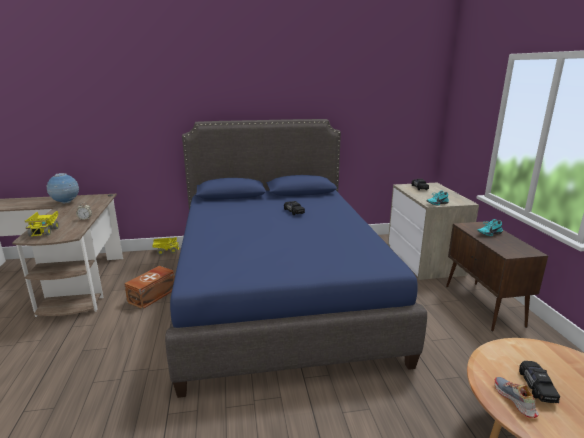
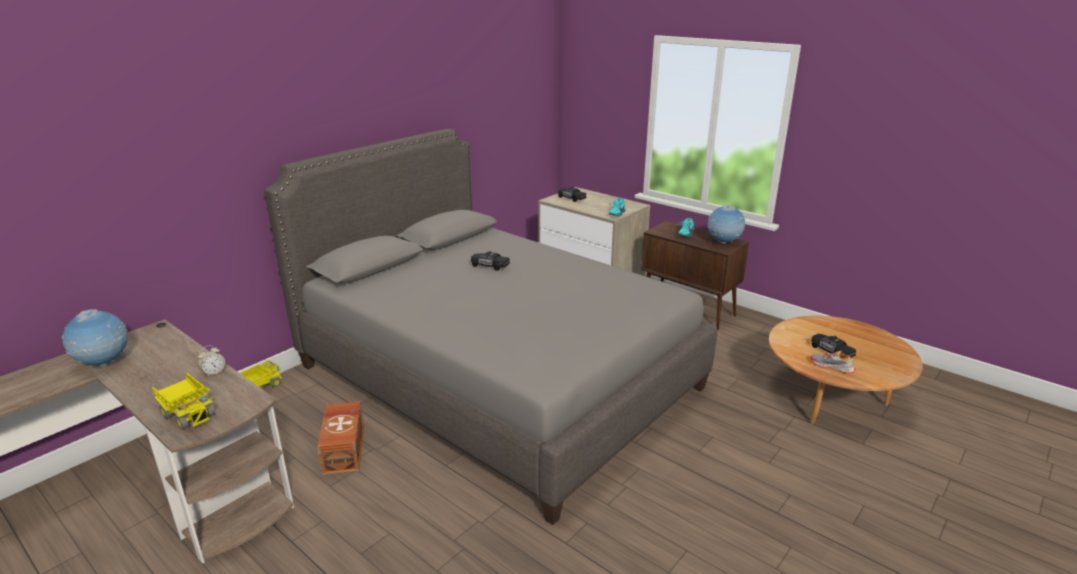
camera: 40 degrees left, 5 degrees up
blue bed [165,119,427,398] -> grey bed [264,129,717,525]
none -> globe [707,204,745,244]

